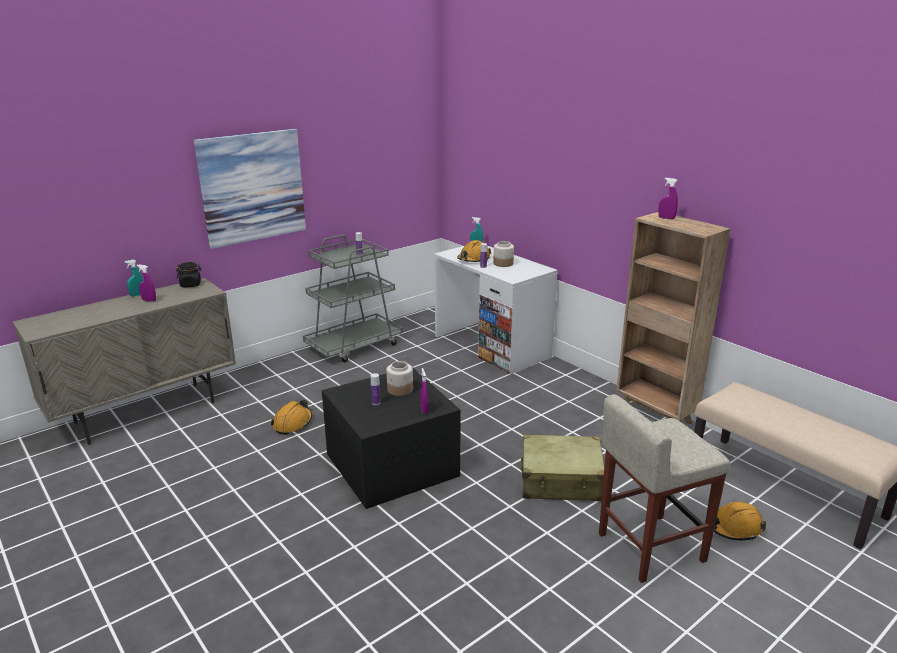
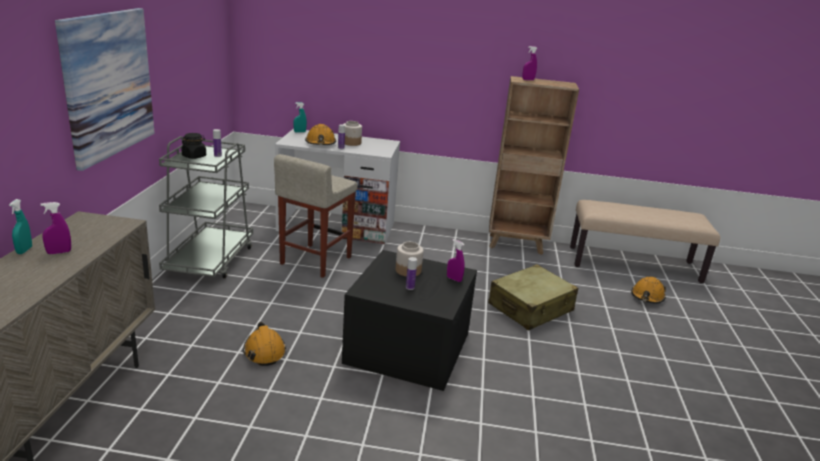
camera: 45 degrees left, 0 degrees up
black jar [176,262,202,287] -> black jar moved to [181,133,206,159]
beige stool [599,394,731,583] -> beige stool moved to [274,154,358,278]

